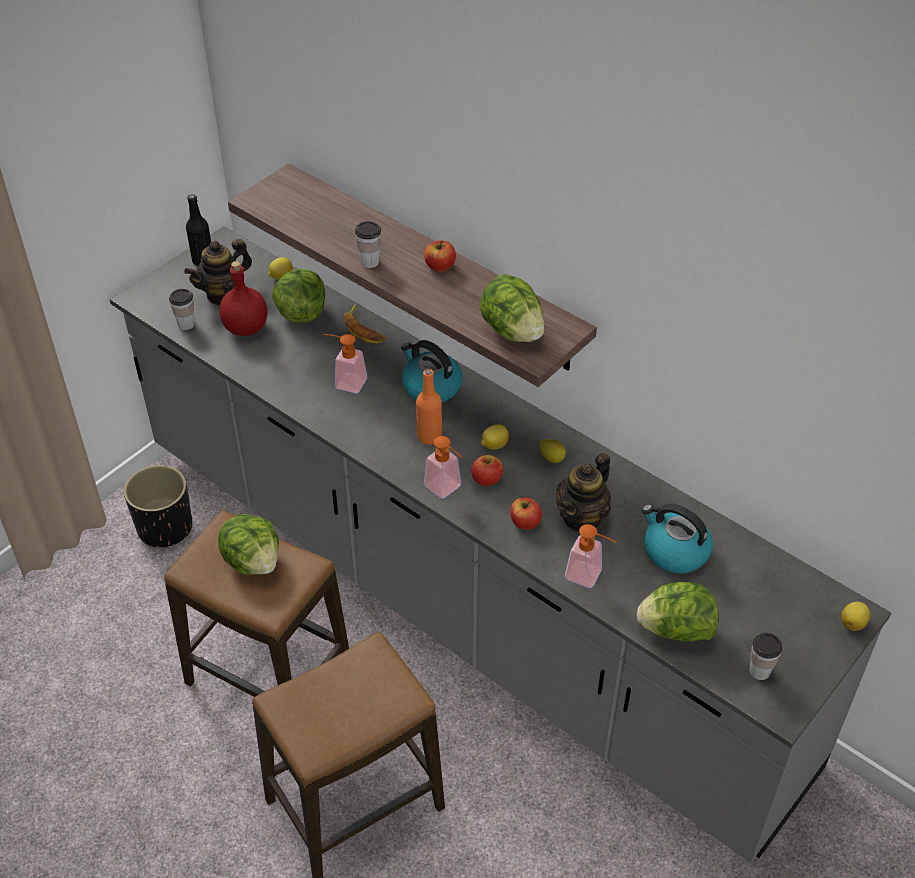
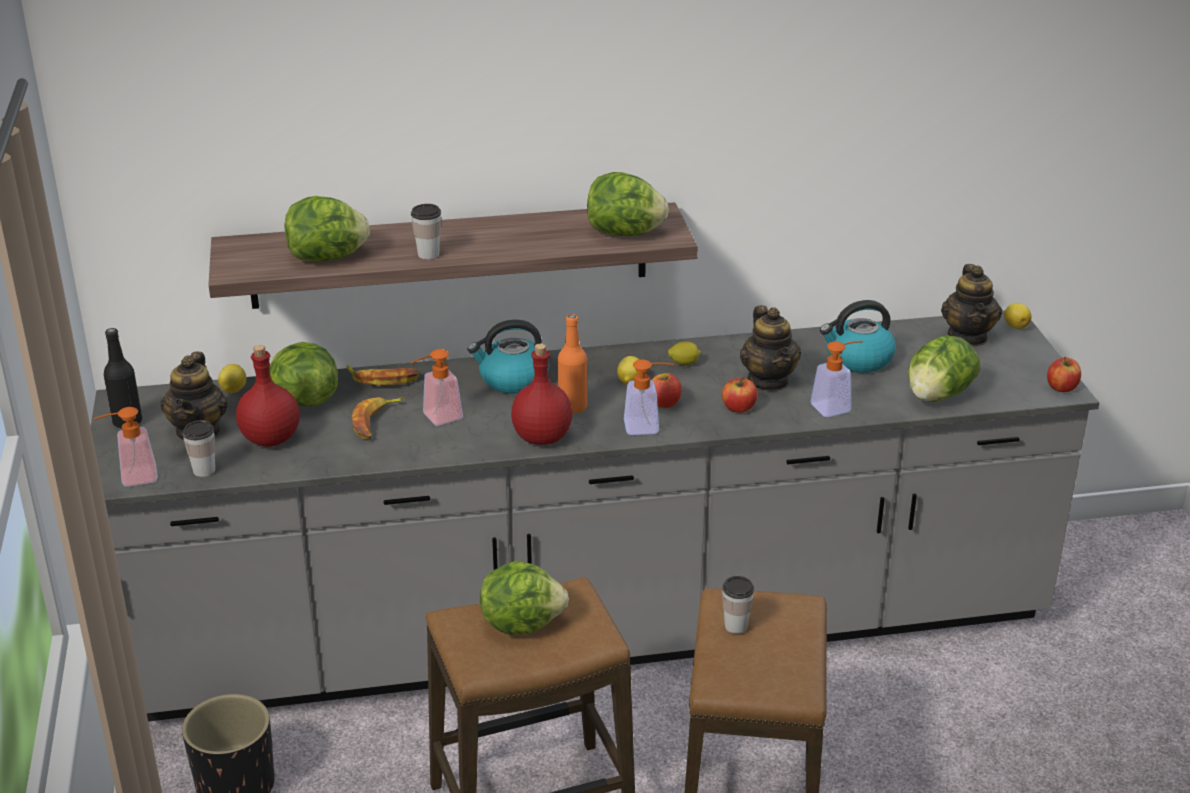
camera: 50 degrees left, 15 degrees down
apple [424,241,456,272] -> apple moved to [1047,357,1081,392]
cup [749,633,783,680] -> cup moved to [722,576,754,634]
none -> soap dispenser [93,407,158,487]
none -> lettuce [284,196,370,261]
none -> banana [352,397,406,439]
none -> red bottle [511,344,572,445]
none -> teapot [941,264,1002,346]

